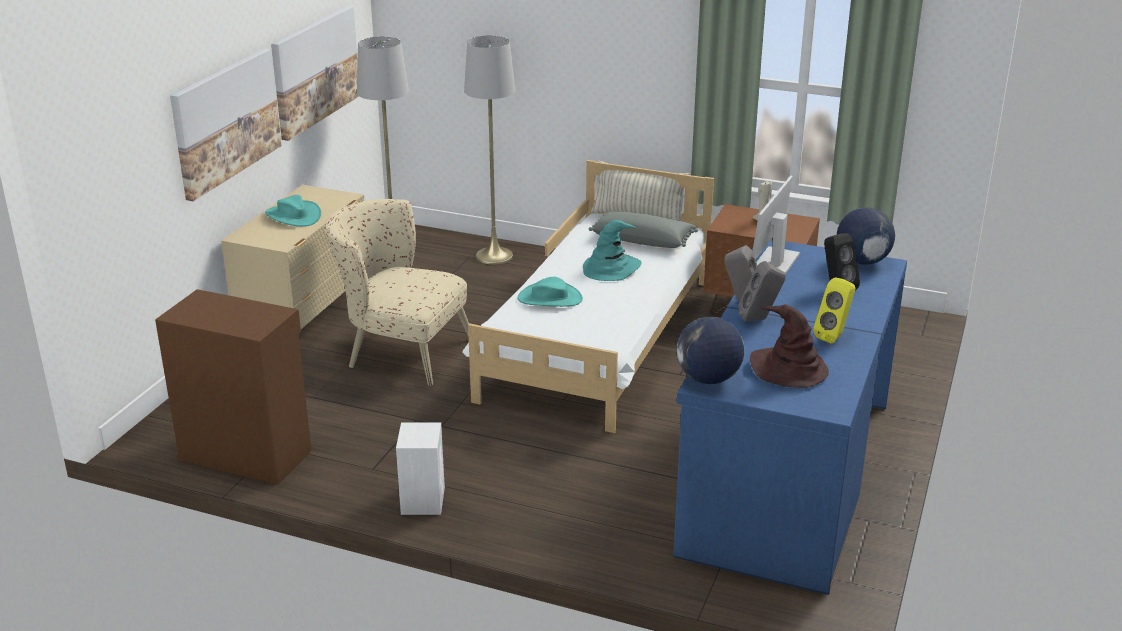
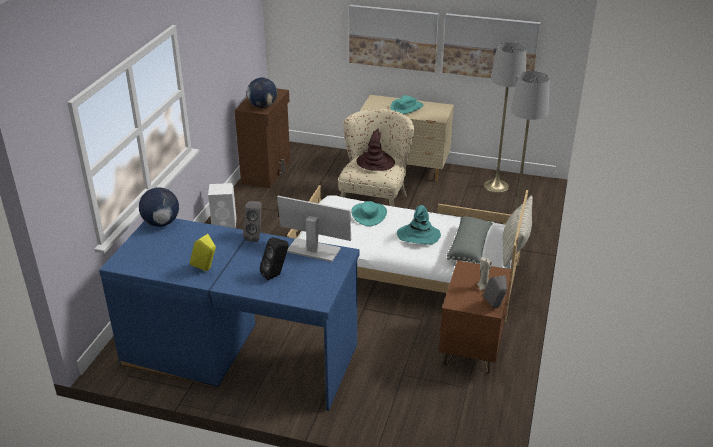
camera: 85 degrees right, 5 degrees up
grey speaker [738,261,786,322] -> grey speaker moved to [483,275,507,308]
brown hat [750,304,829,388] -> brown hat moved to [356,129,395,171]
globe [837,207,895,265] -> globe moved to [247,78,277,108]

